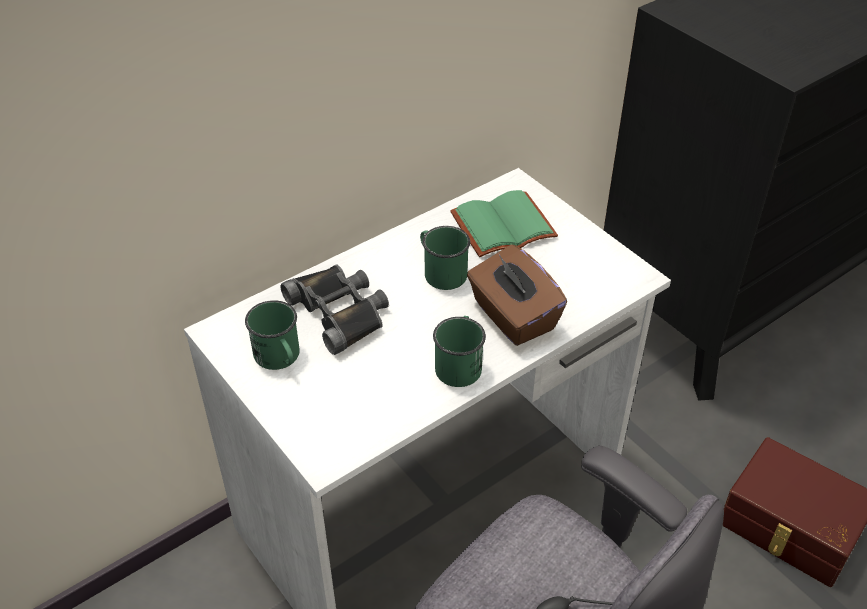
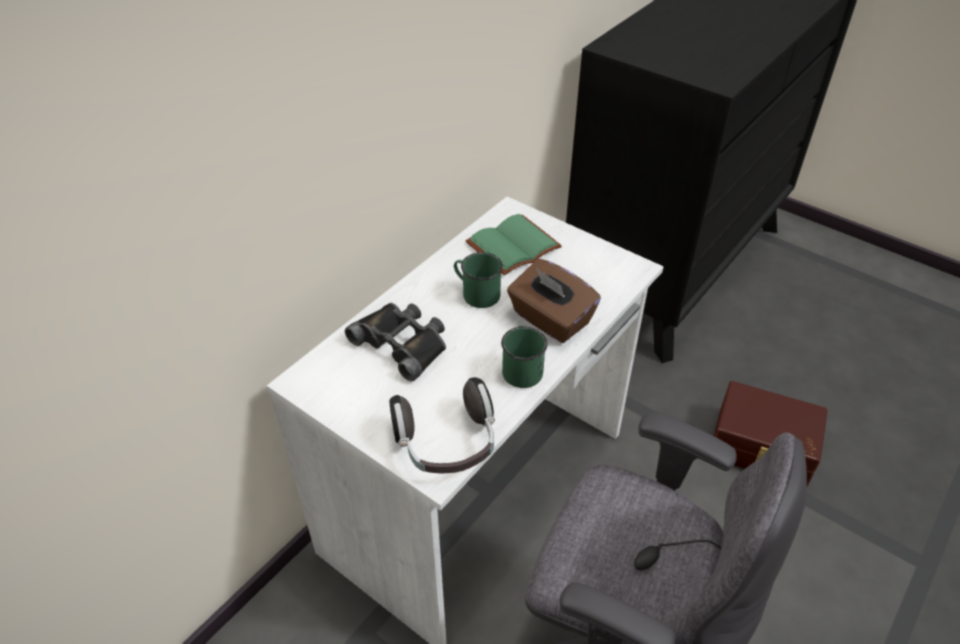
camera: 15 degrees left, 0 degrees up
green mug [245,300,299,370] -> none
none -> headphones [389,377,495,473]

